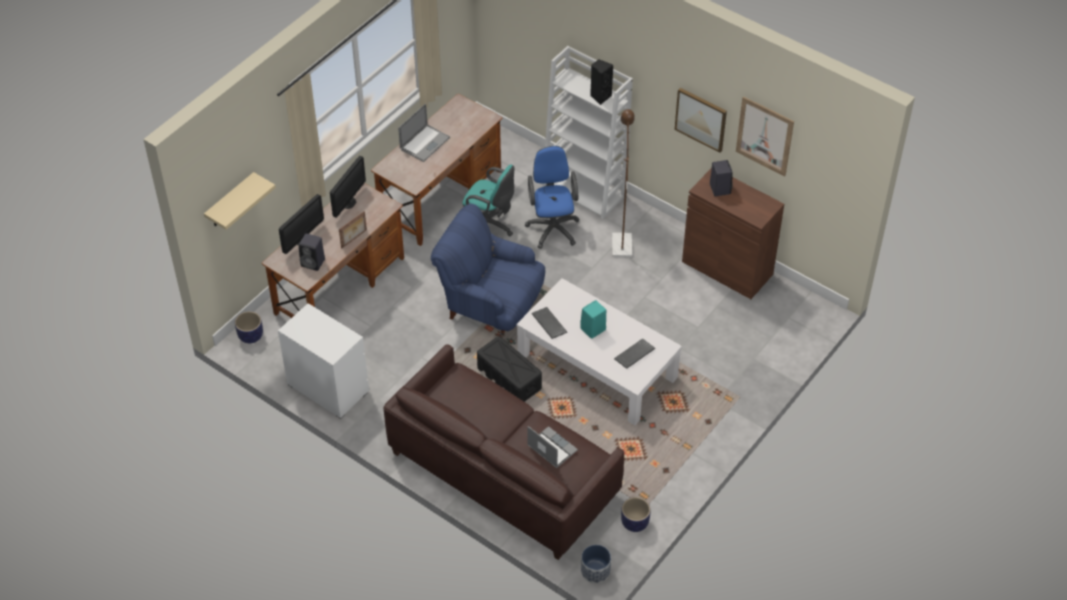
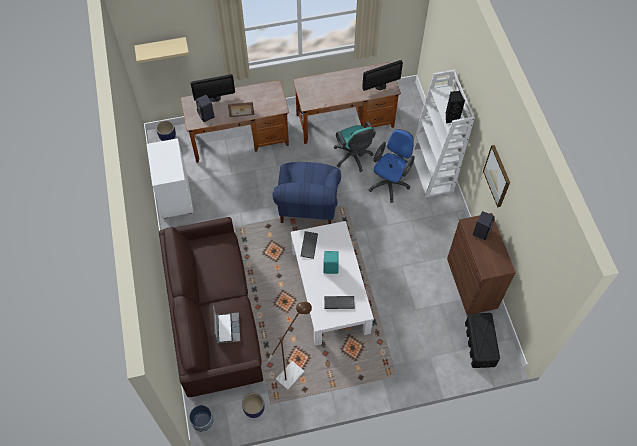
camera: 40 degrees right, 10 degrees up
monitor [330,156,366,218] -> monitor moved to [362,60,403,91]
laptop [398,103,450,162] -> none
blue armchair [431,203,545,336] -> blue armchair turned 150 degrees counterclockwise [272,162,341,224]
black storage box [477,336,542,402] -> black storage box moved to [465,313,500,368]
brown floor lamp [612,109,634,257] -> brown floor lamp moved to [268,302,312,390]
picture [736,96,794,177] -> none

